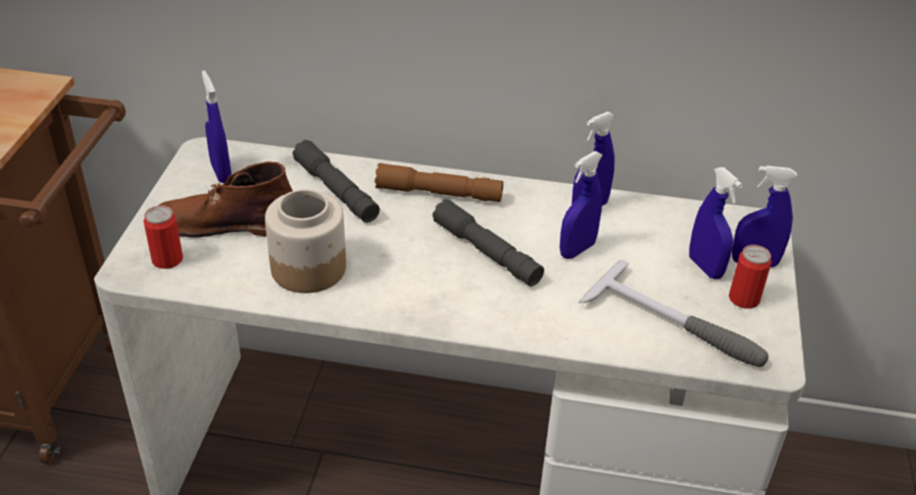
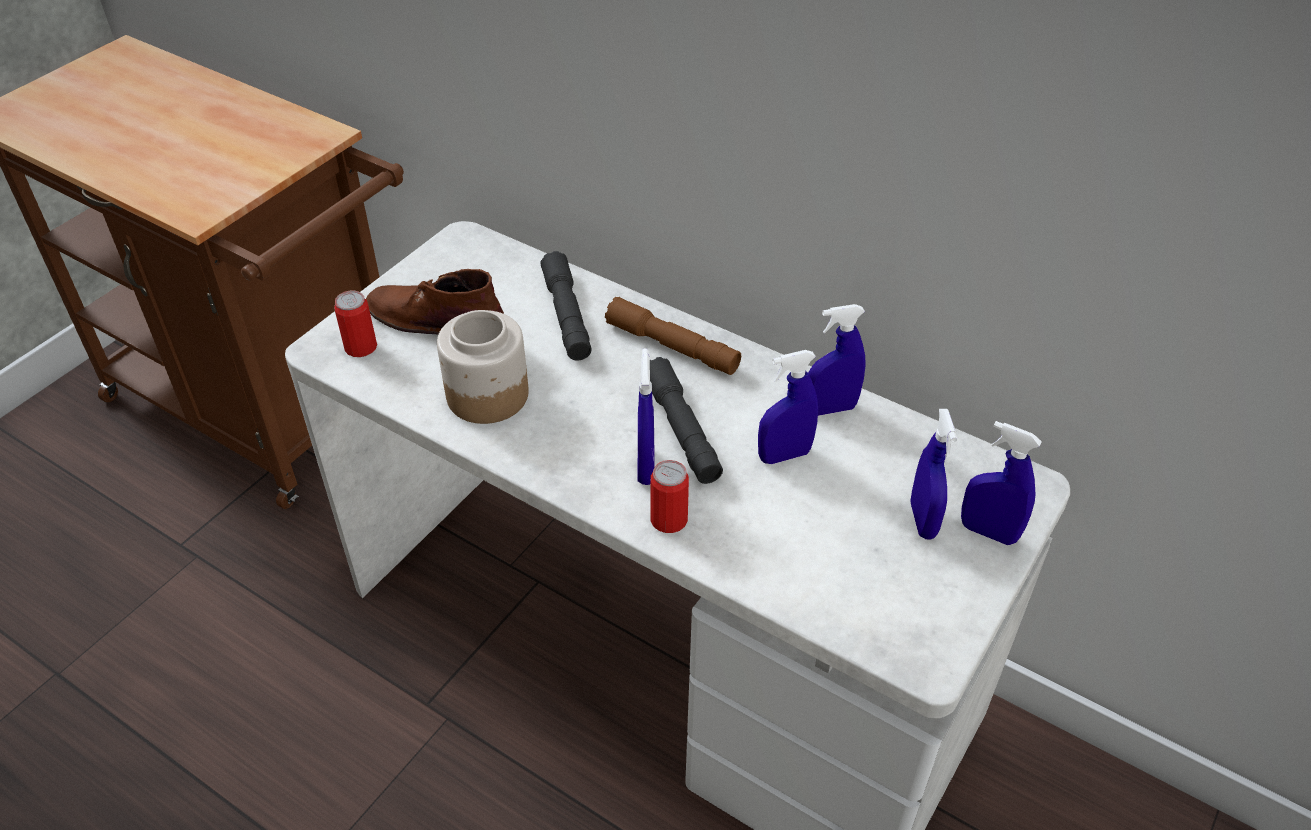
camera: 25 degrees right, 5 degrees up
blue spray bottle [202,70,231,183] -> blue spray bottle moved to [638,349,655,485]
hammer [578,260,768,367] -> none
can [729,245,772,308] -> can moved to [650,460,689,533]

